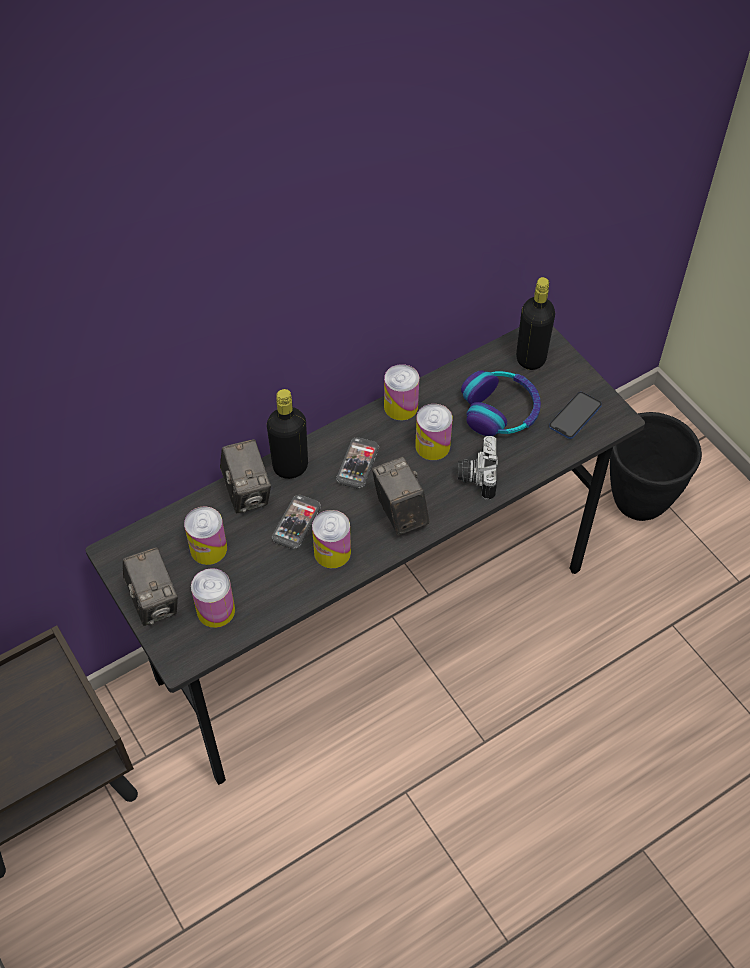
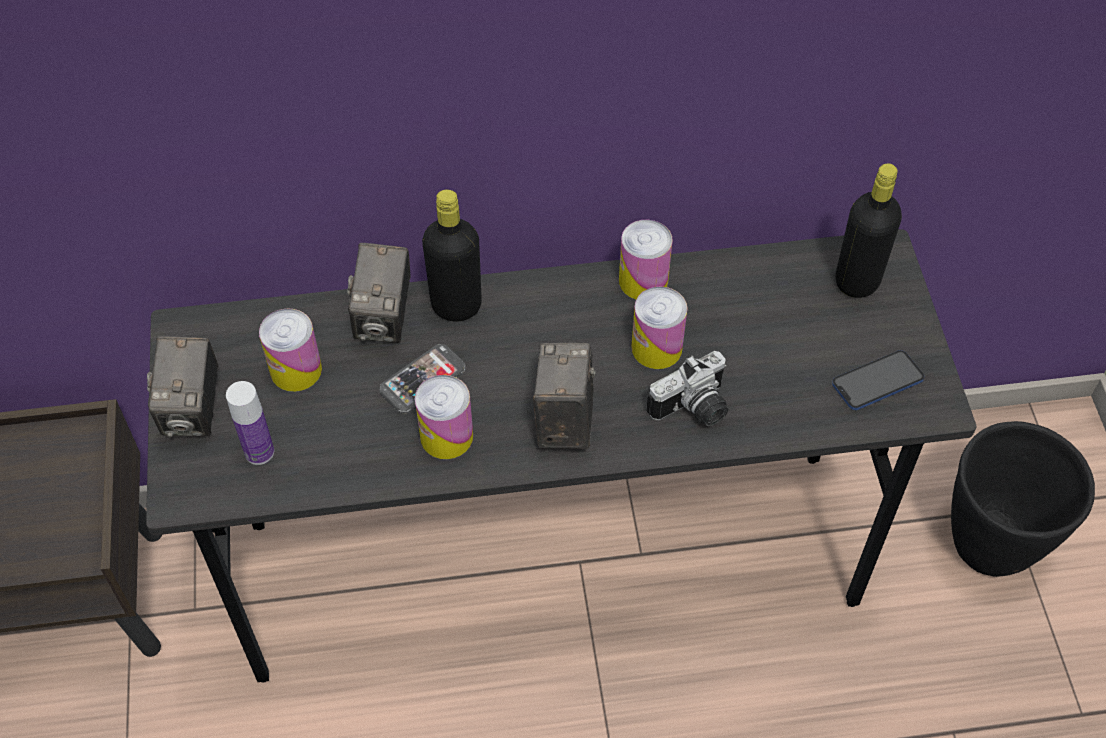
camera: 25 degrees right, 0 degrees up
can [191,568,235,628] -> bottle [226,381,274,465]
phone [336,437,379,489] -> none
camera [458,436,498,500] -> camera turned 150 degrees counterclockwise [646,351,728,427]
headphones [461,371,541,436] -> none

